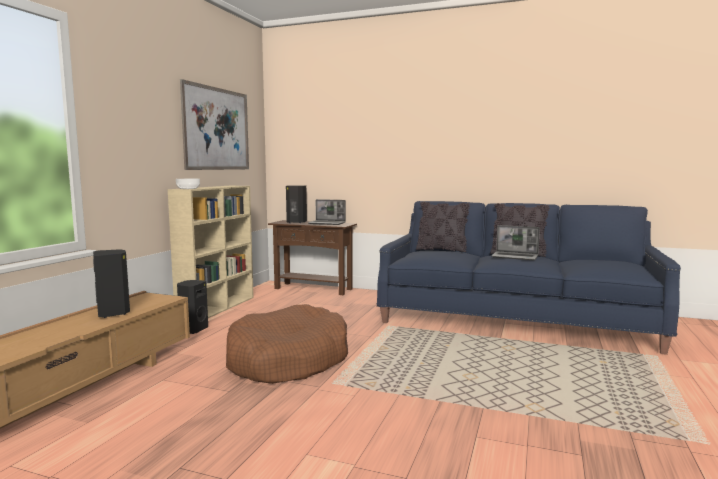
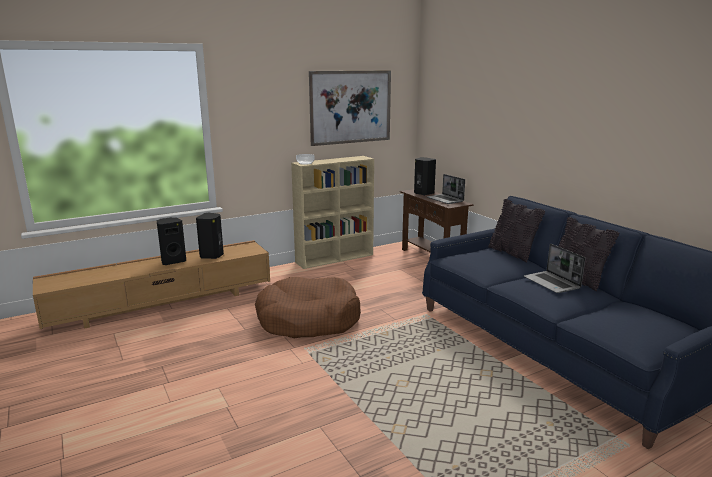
camera: 40 degrees right, 10 degrees up
black speaker [177,280,208,334] -> black speaker moved to [156,217,186,265]

